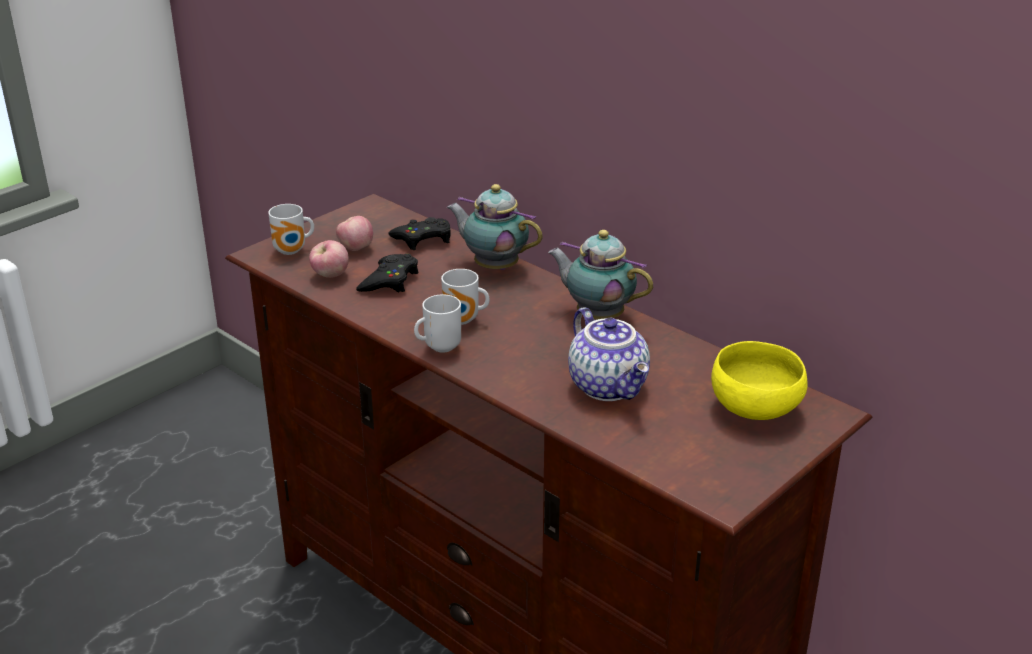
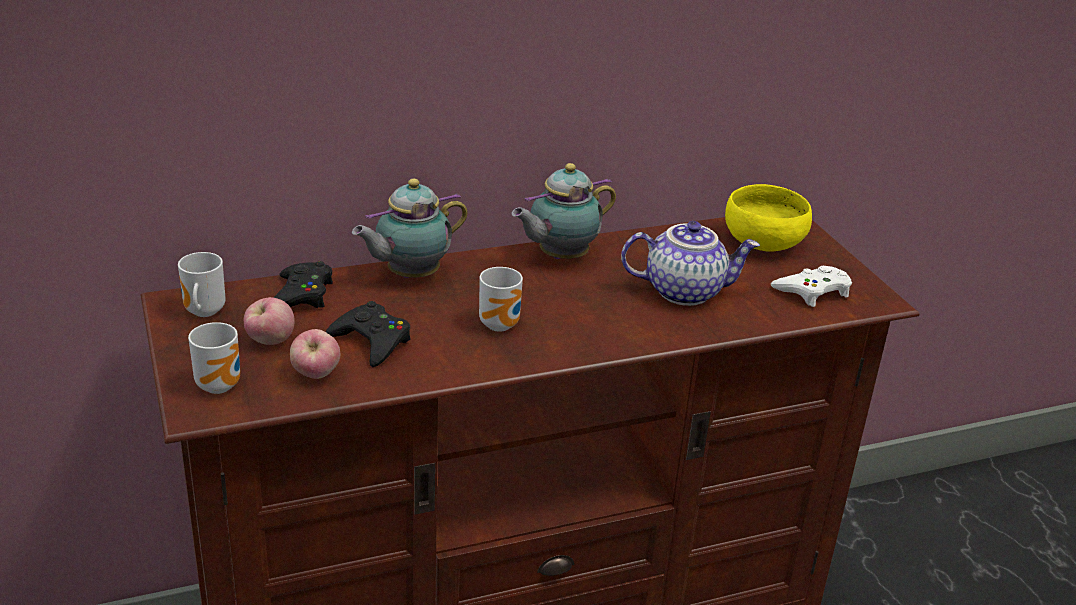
camera: 65 degrees left, 0 degrees up
mug [414,294,461,353] -> mug moved to [178,252,225,317]
none -> white game controller [771,266,852,307]

